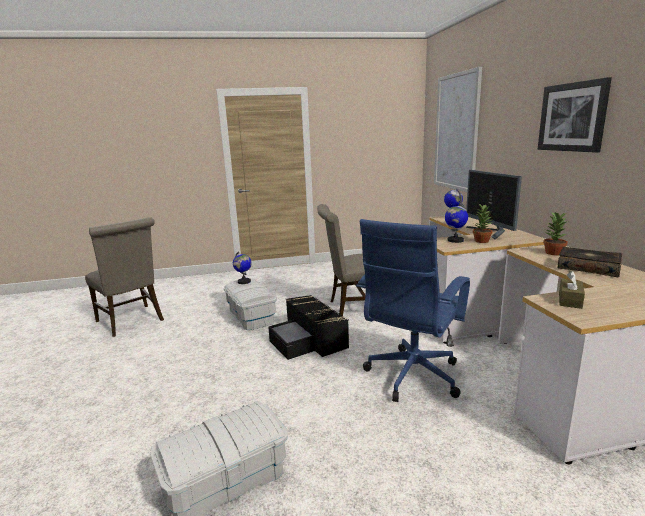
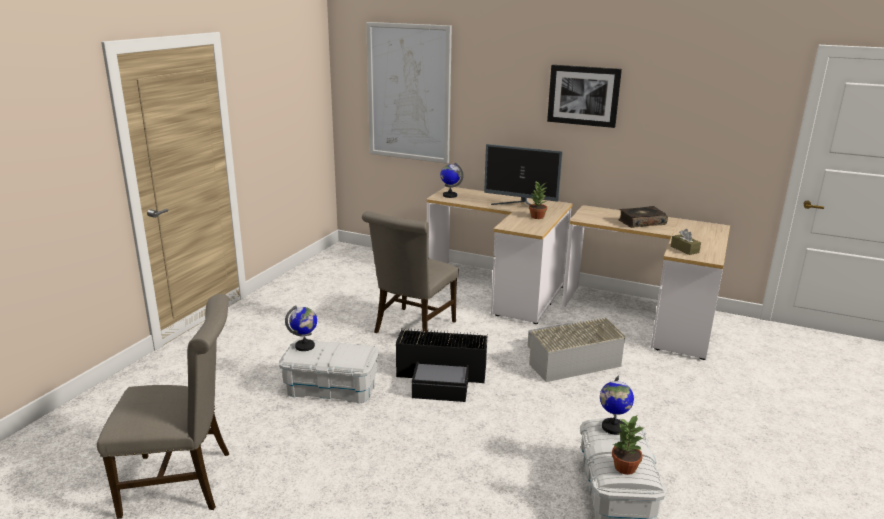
camera: 55 degrees left, 5 degrees up
blue office chair [356,219,470,402] -> grey storage box [528,317,626,382]
globe [445,203,468,243] -> globe moved to [600,375,634,435]
potted plant [543,212,568,255] -> potted plant moved to [612,416,645,475]

